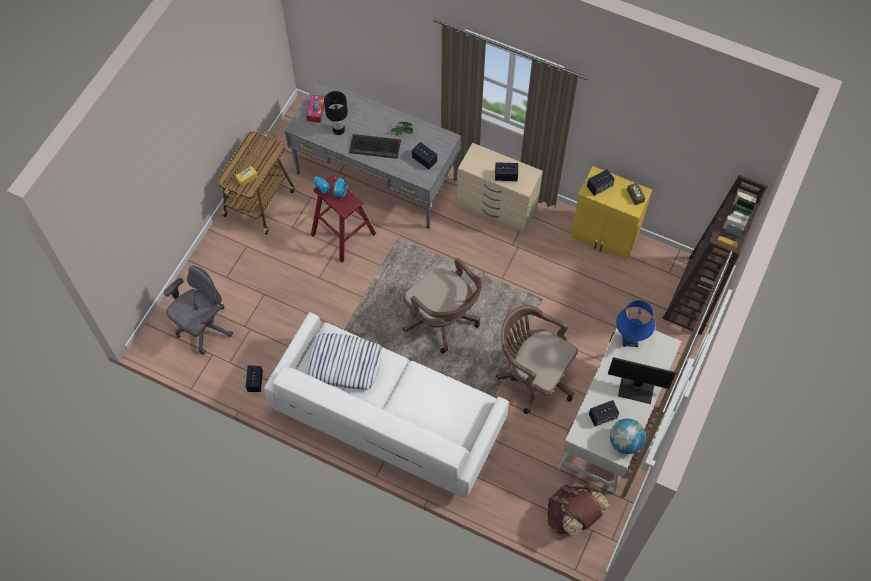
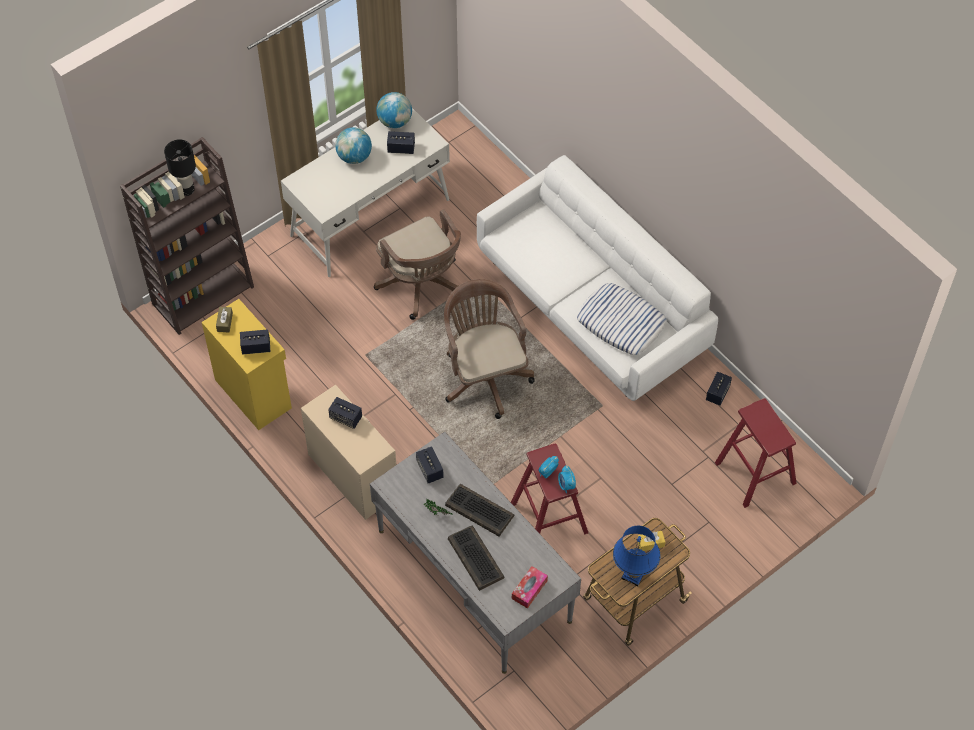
camera: 155 degrees left, 5 degrees down
grey office chair [164,266,233,354] -> red stool [715,398,797,508]
black table lamp [324,91,348,135] -> black table lamp moved to [164,139,196,196]
brown backpack [547,485,609,536] -> none
monitor [608,357,676,404] -> globe [335,127,372,164]
blue table lamp [616,300,655,347] -> blue table lamp moved to [613,526,660,587]
none -> keyboard [448,526,505,591]

